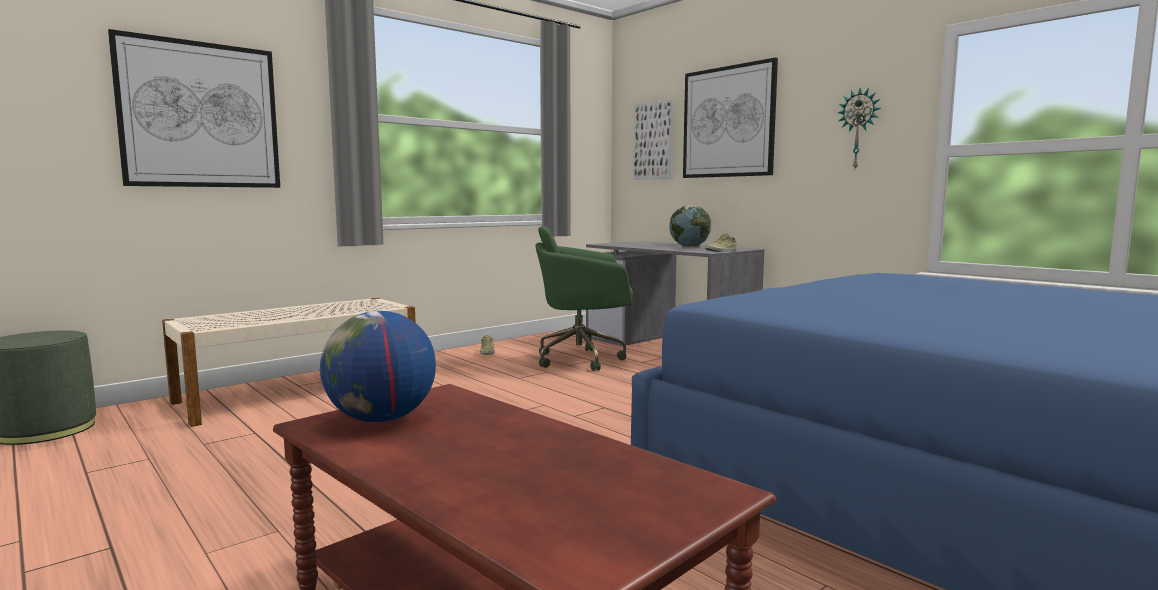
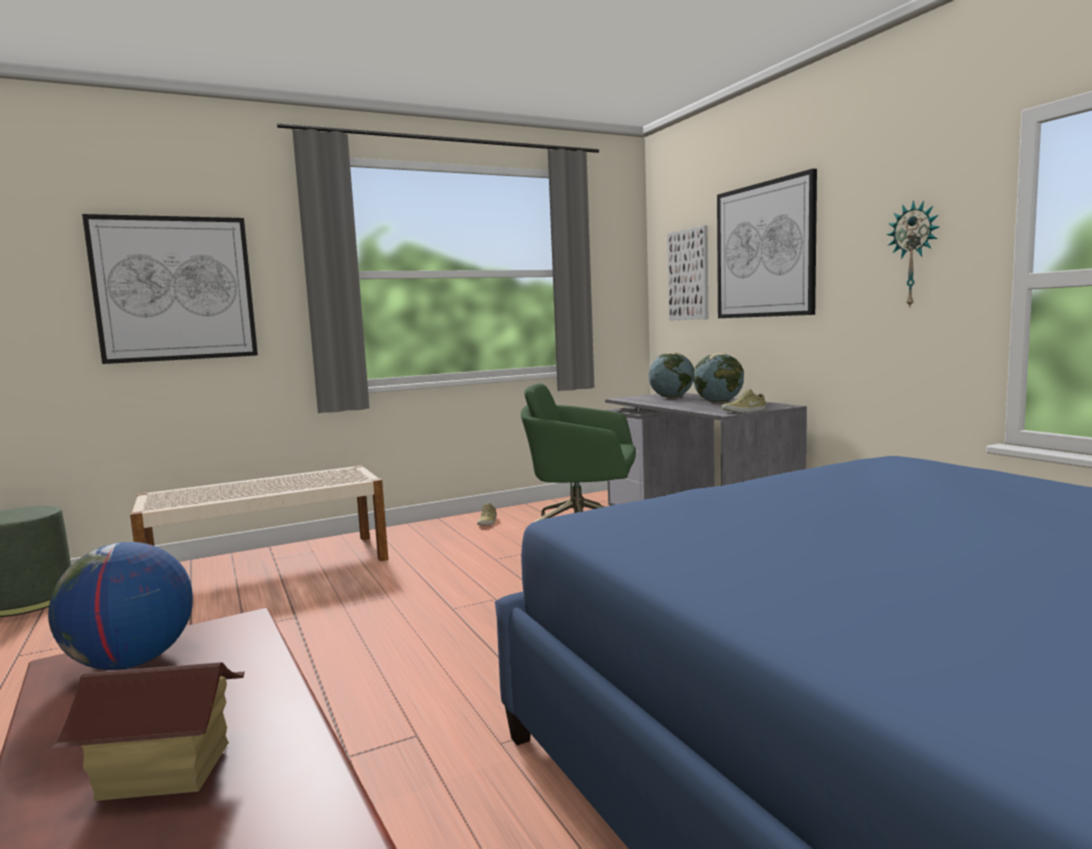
camera: 15 degrees right, 0 degrees up
none -> toy house [51,662,245,801]
none -> globe [649,352,694,398]

